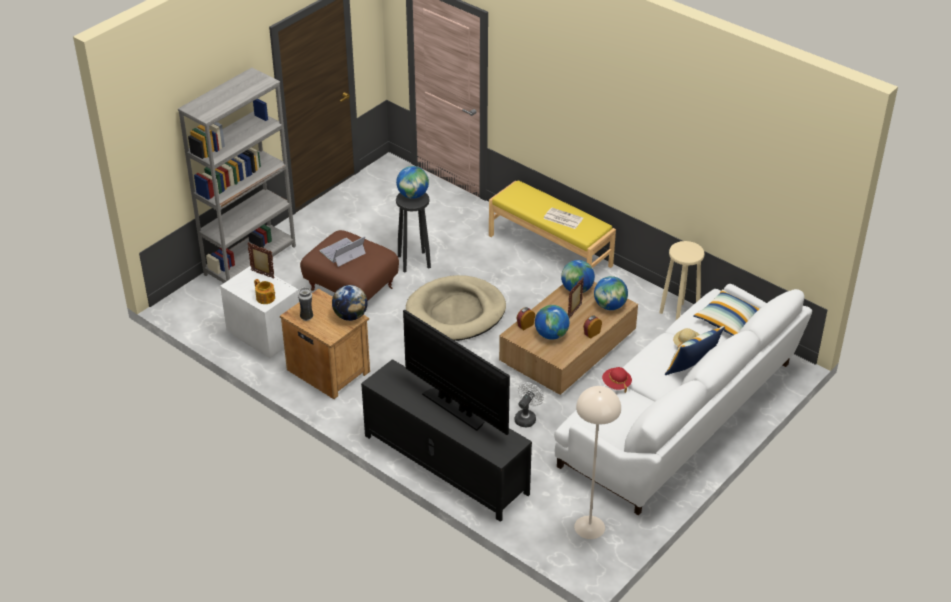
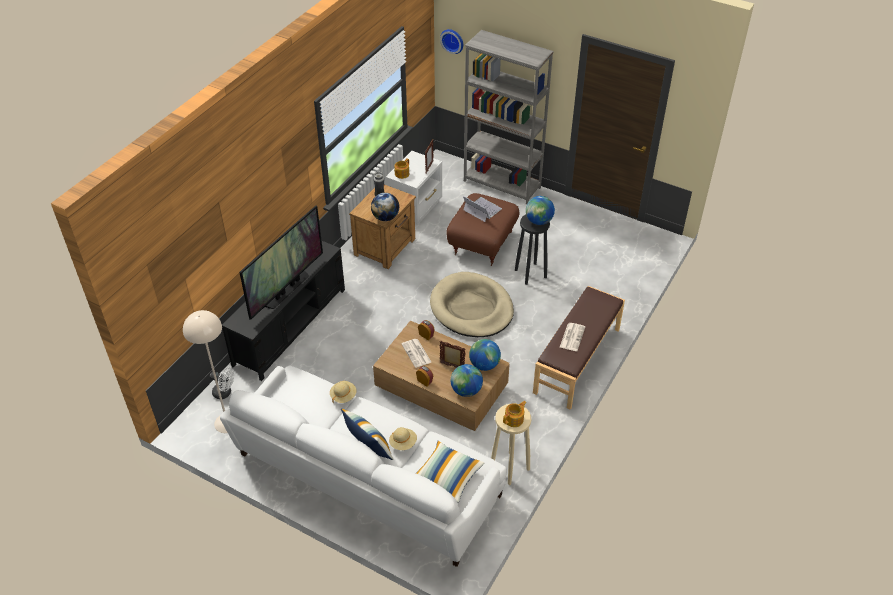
camera: 80 degrees right, 5 degrees up
yellow bench [489,180,616,268] -> brown bench [533,286,625,410]
white fan [515,382,544,427] -> white fan moved to [210,367,234,399]
globe [535,305,569,340] -> newspaper [401,339,431,368]
red hat [602,367,632,393] -> beige hat [330,381,357,403]
none -> wall clock [440,29,463,54]
none -> teapot [503,401,526,427]

